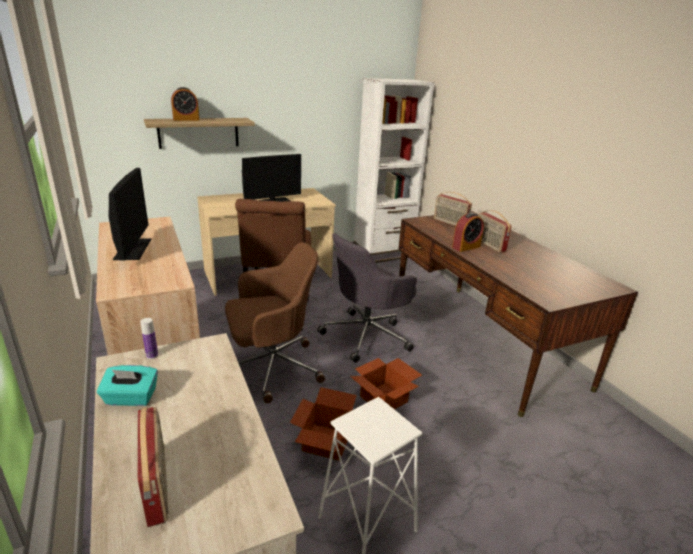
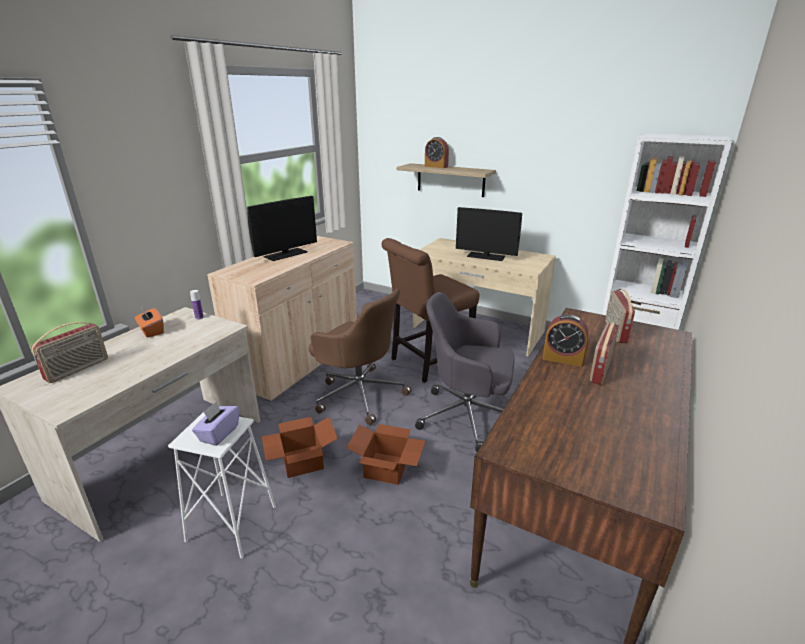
camera: 55 degrees right, 0 degrees up
turquoise tissue box [97,365,158,406] -> orange tissue box [135,307,164,337]
none -> purple tissue box [192,401,239,446]

